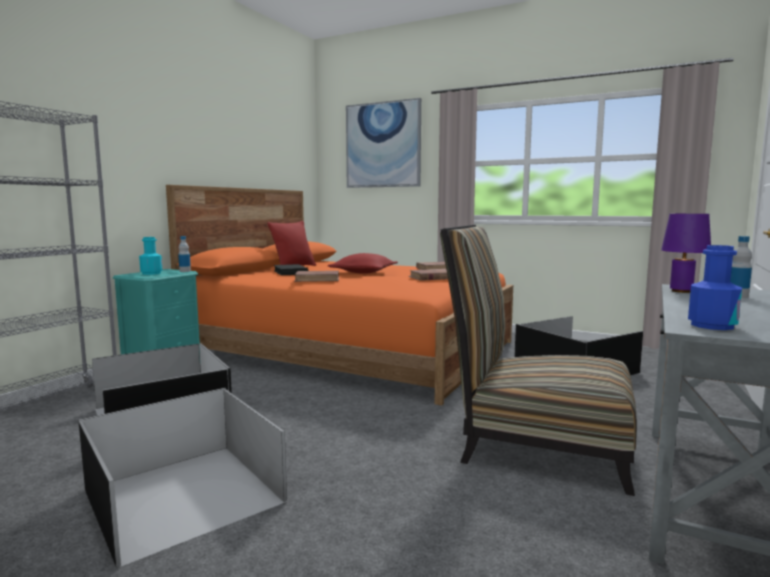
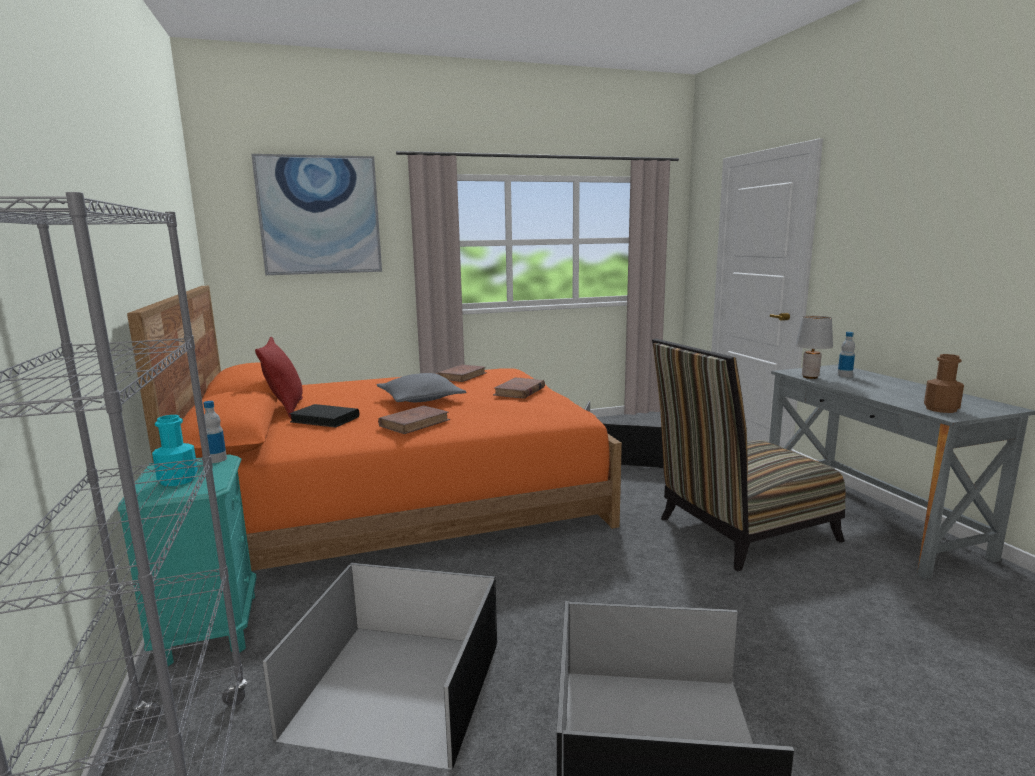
camera: 45 degrees left, 5 degrees up
red pillow [328,253,398,274] -> grey pillow [377,373,467,402]
purple table lamp [661,214,711,293] -> grey table lamp [795,316,833,379]
blue bottle [688,245,742,330] -> brown bottle [924,354,964,413]

